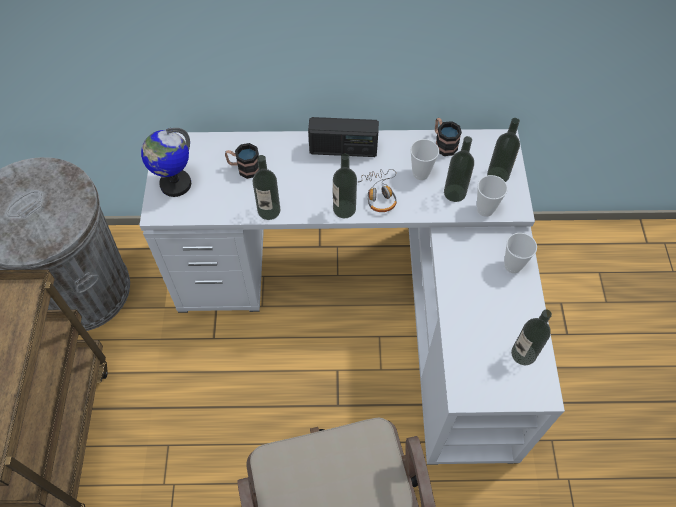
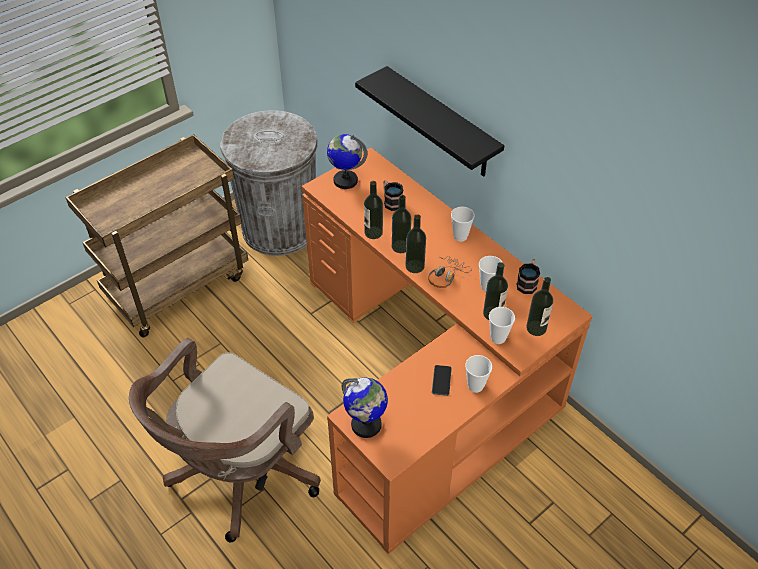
camera: 50 degrees right, 10 degrees down
white desk [139,129,565,465] -> orange desk [302,148,592,555]
radio [308,117,379,157] -> cup [451,207,475,242]
bottle [511,309,552,365] -> bottle moved to [392,195,411,253]
none -> globe [342,378,388,438]
none -> black shelf [355,66,504,177]
none -> phone [432,365,452,396]

